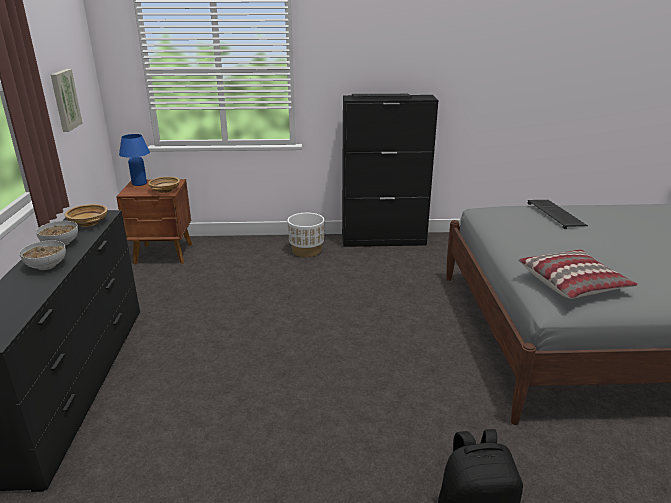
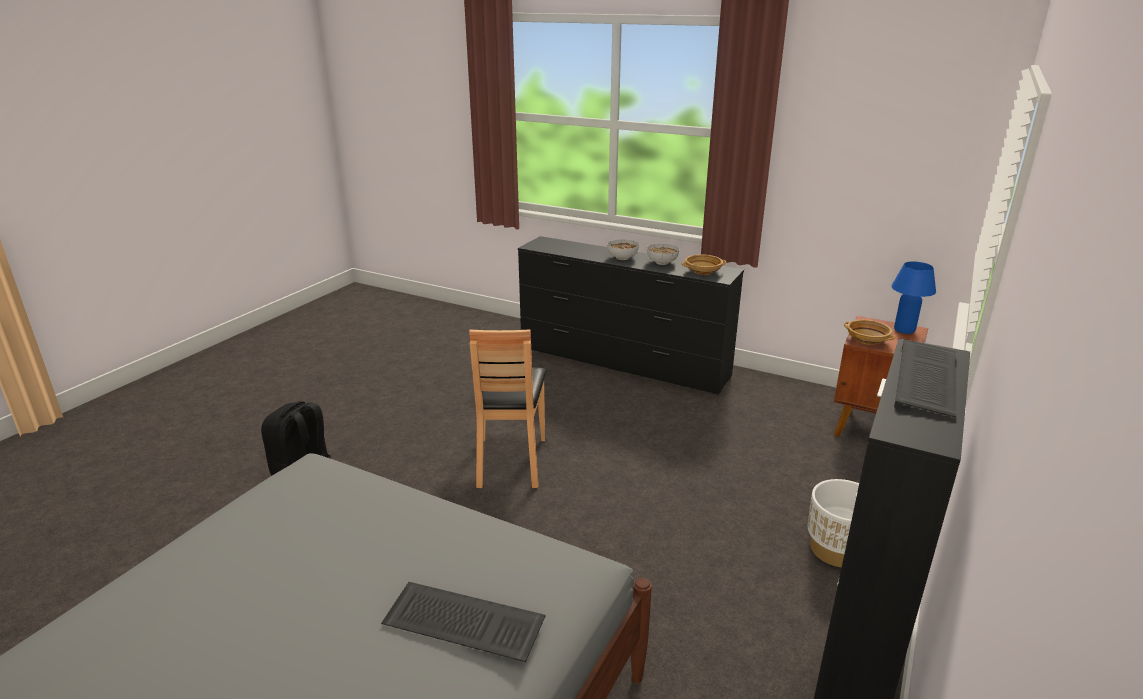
camera: 120 degrees right, 0 degrees up
picture [51,69,82,132] -> none
pillow [518,249,638,299] -> none
none -> brown chair [469,329,546,488]

